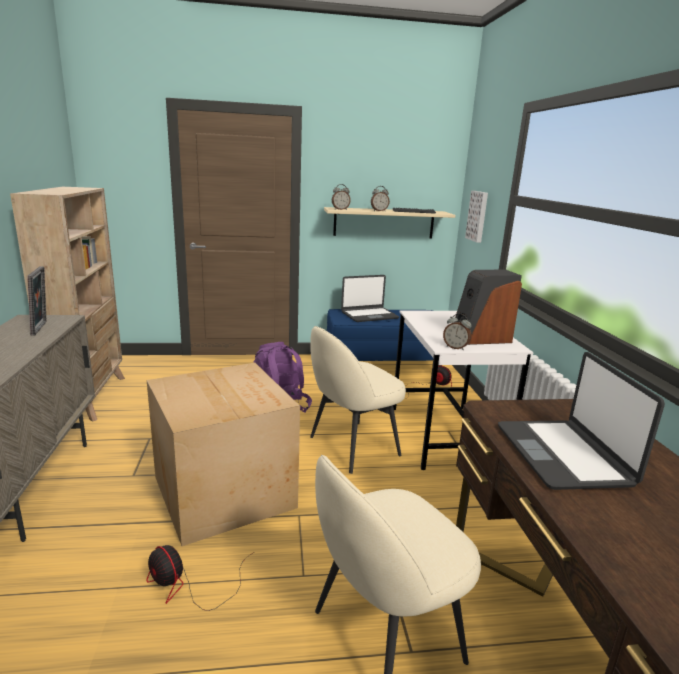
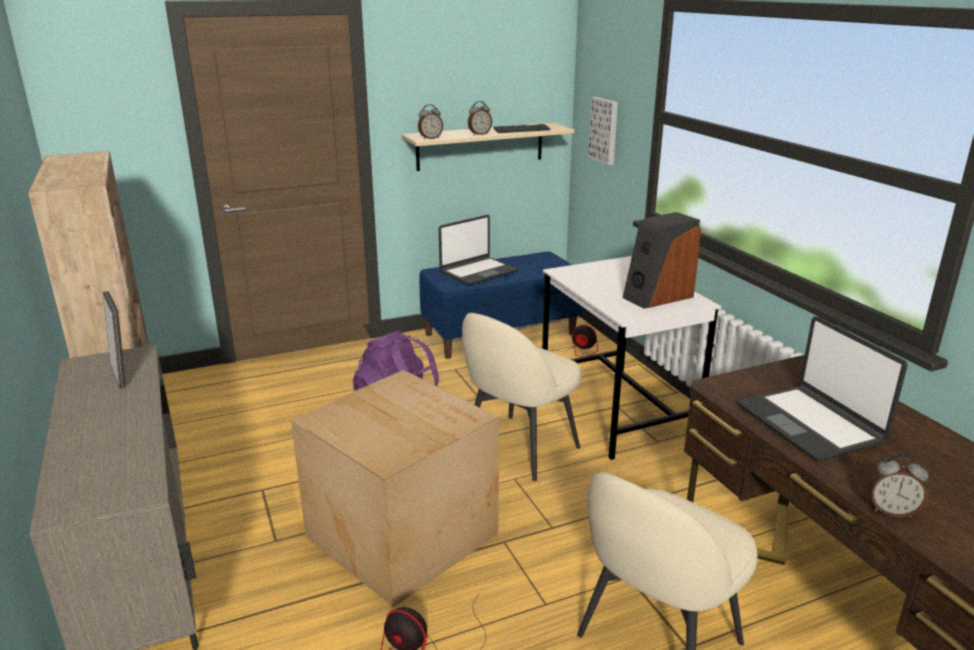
camera: 15 degrees left, 5 degrees up
alarm clock [443,313,471,350] -> alarm clock moved to [869,454,928,517]

